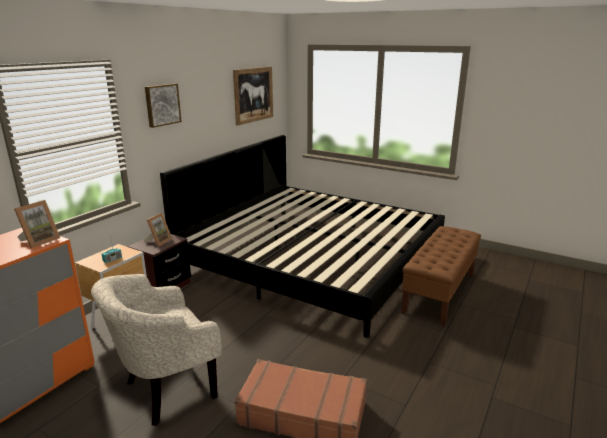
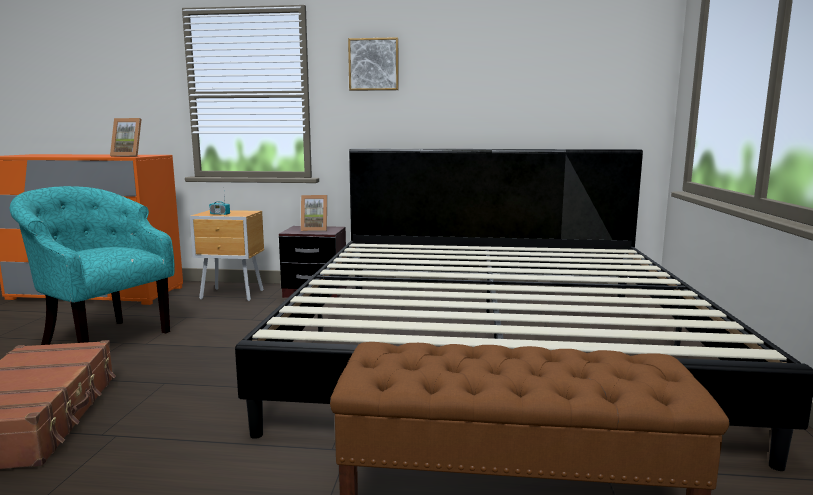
camera: 65 degrees right, 10 degrees down
beige armchair [91,274,221,426] -> turquoise armchair [9,186,175,345]
picture [233,67,273,126] -> none

